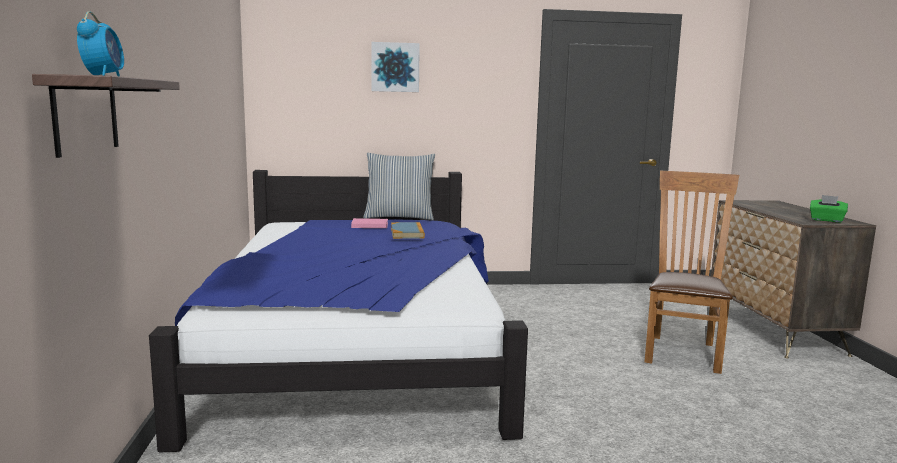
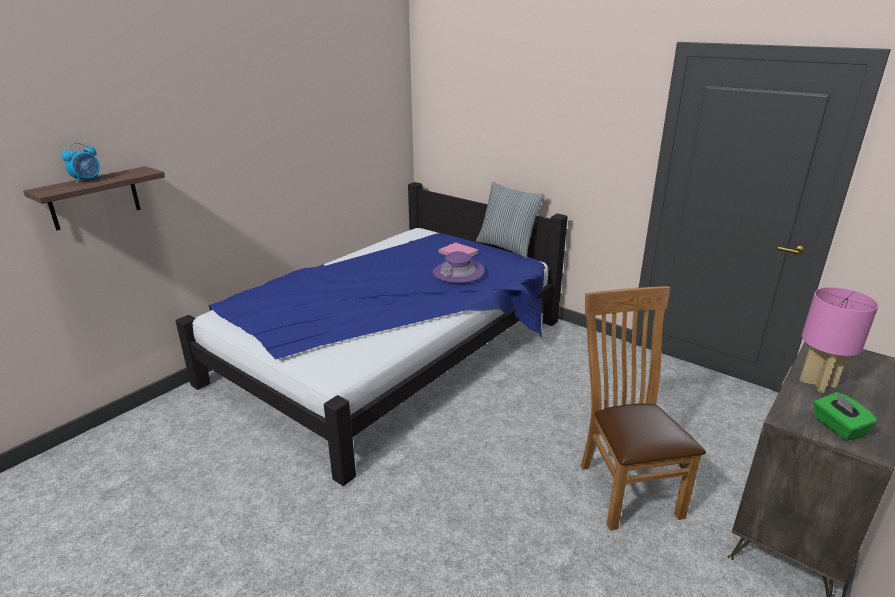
camera: 45 degrees right, 15 degrees up
picture [371,42,420,92] -> none
book [391,222,425,239] -> purple hat [432,251,484,283]
brown chair [644,171,739,374] -> brown chair turned 75 degrees counterclockwise [581,286,706,531]
none -> pink table lamp [800,287,878,393]

